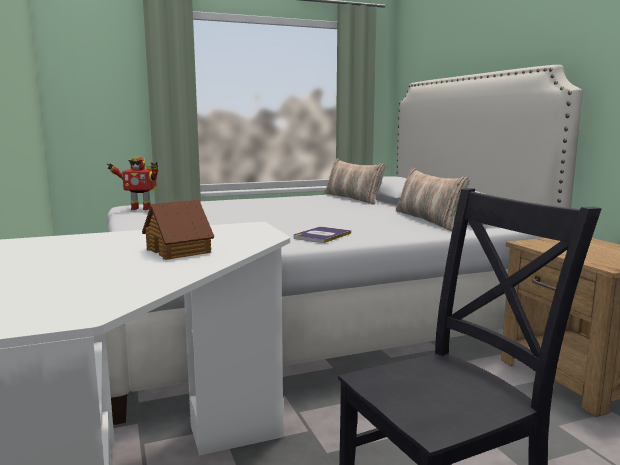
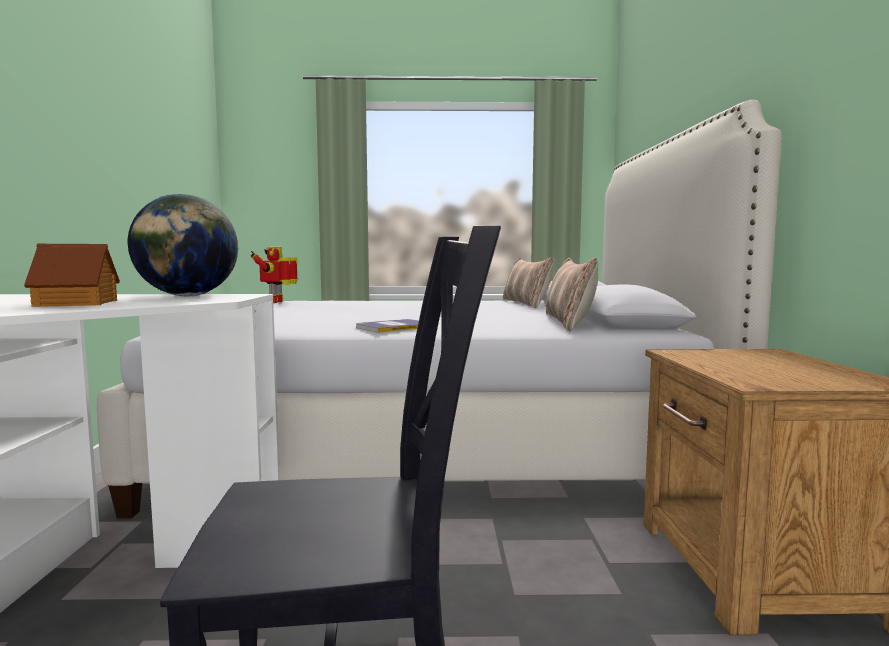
camera: 20 degrees right, 5 degrees down
toy robot [107,157,158,210] -> toy robot turned 75 degrees clockwise [251,247,298,303]
none -> globe [128,194,239,297]

